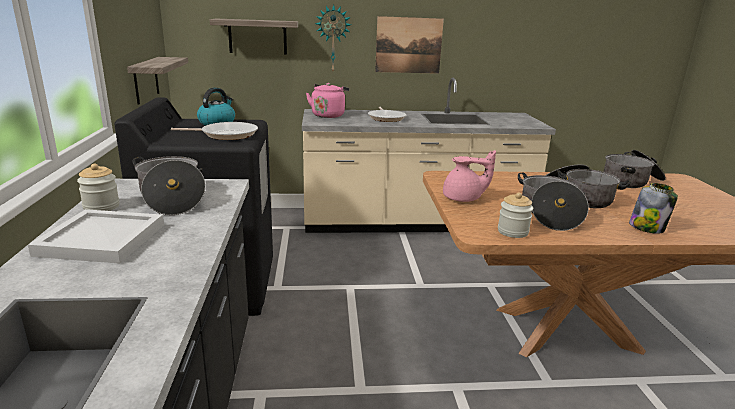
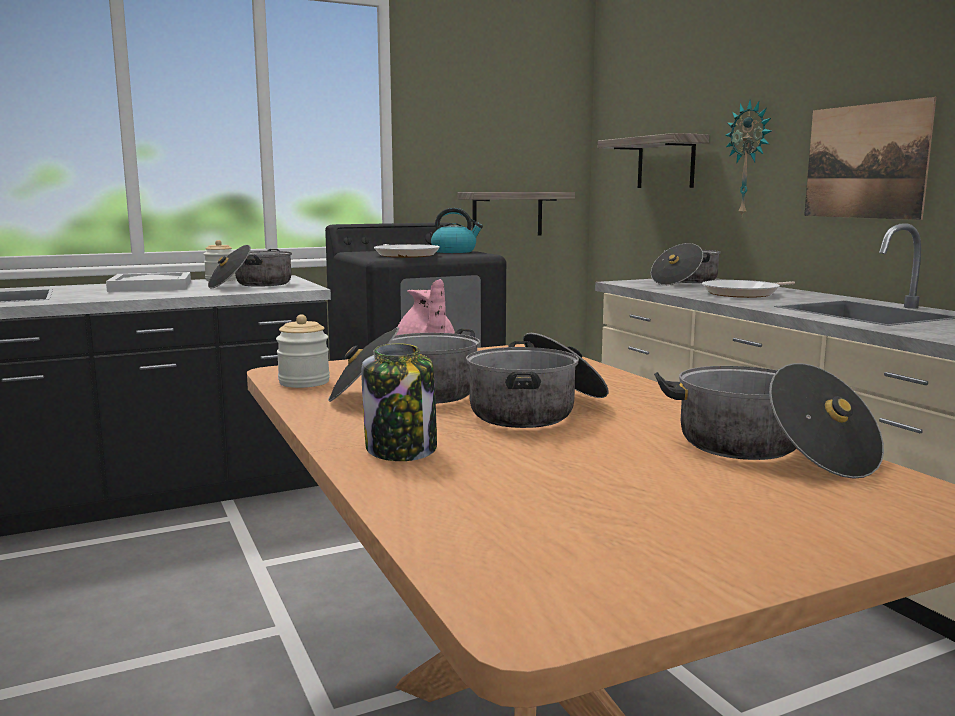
camera: 70 degrees right, 10 degrees down
pink kettle [306,83,349,118] -> cooking pot [651,243,721,285]

